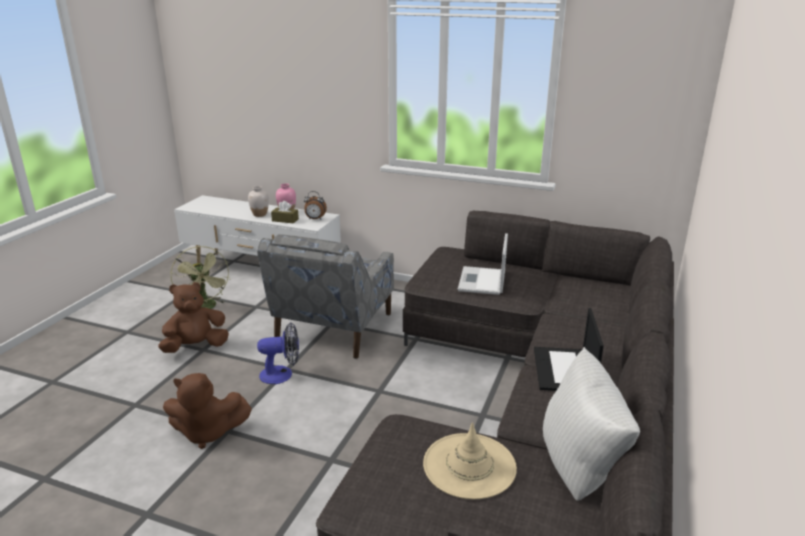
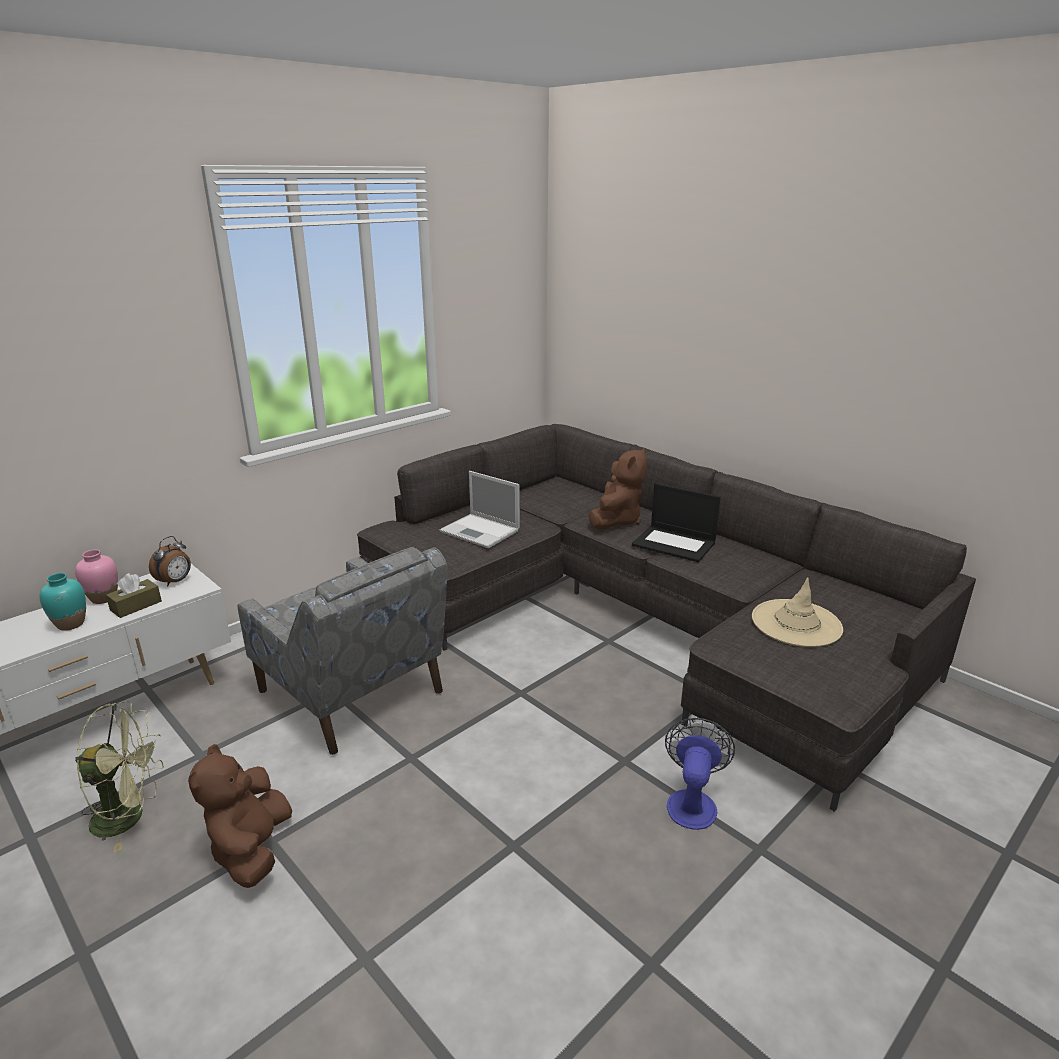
camera: 65 degrees left, 0 degrees up
brown plush toy [163,373,252,449] -> brown plush toy moved to [588,448,648,530]
white vase [248,186,269,217] -> turquoise vase [39,573,86,631]
fan [257,322,299,384] -> fan moved to [665,718,735,830]
white pillow [543,347,640,501] -> none

